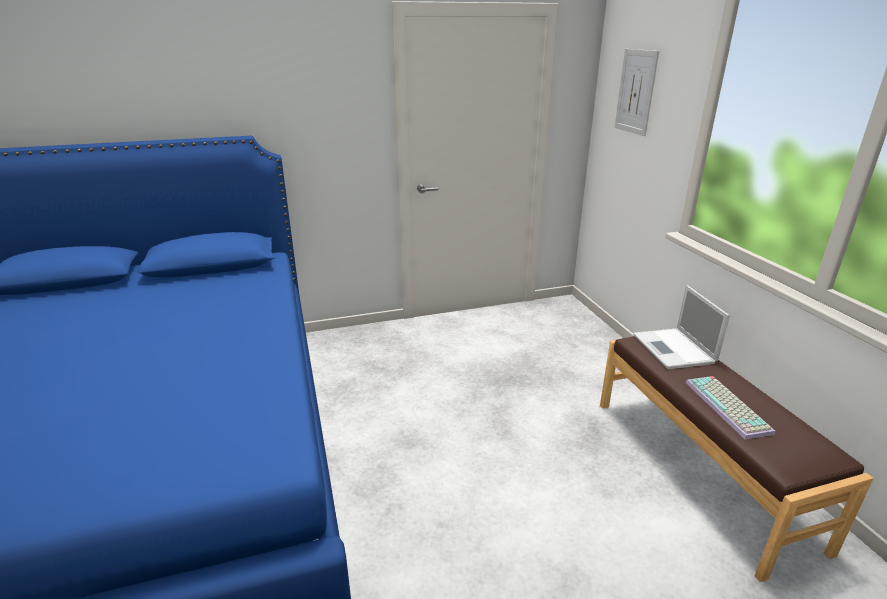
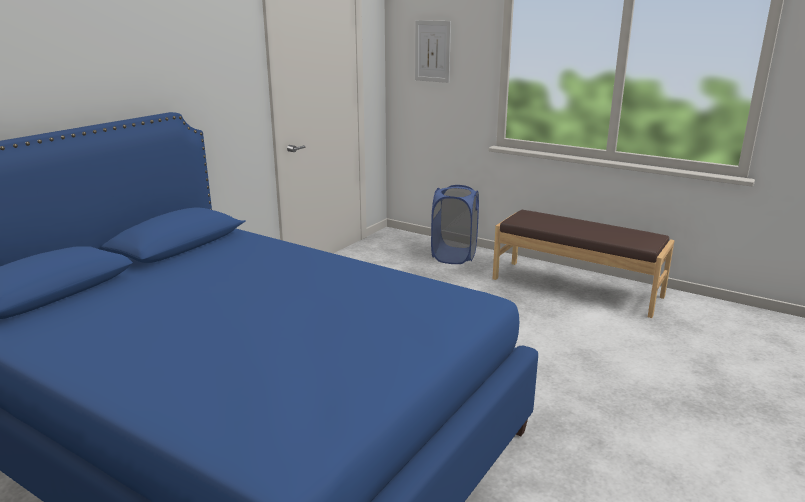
camera: 40 degrees left, 5 degrees down
laptop [633,285,730,369] -> none
keyboard [686,376,775,440] -> none
none -> blue laundry basket [431,185,479,264]

